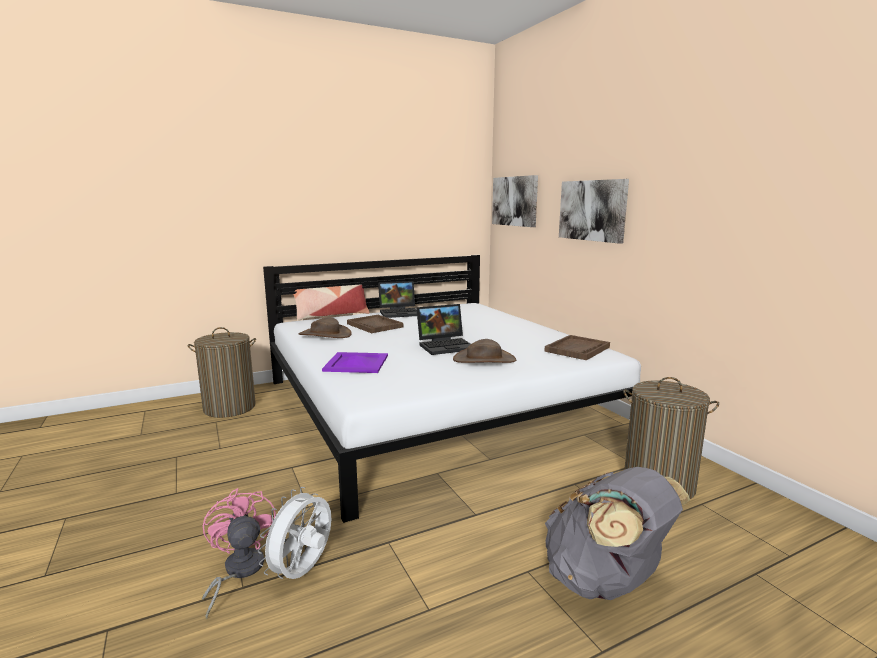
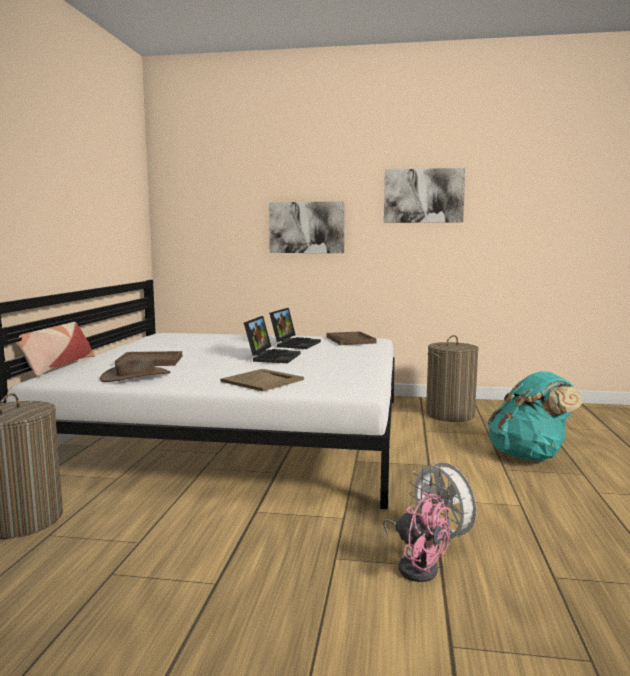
camera: 55 degrees left, 5 degrees down
pink fan [202,488,276,619] -> pink fan turned 150 degrees counterclockwise [383,491,450,582]
purple tray [322,352,388,373] -> beige tray [221,369,304,391]
laptop [378,281,417,318] -> laptop moved to [269,308,321,349]
brown hat [453,339,516,363] -> none
picture [492,175,538,227] -> picture moved to [384,168,465,223]
grey backpack [545,467,690,600] -> turquoise backpack [487,371,583,461]

